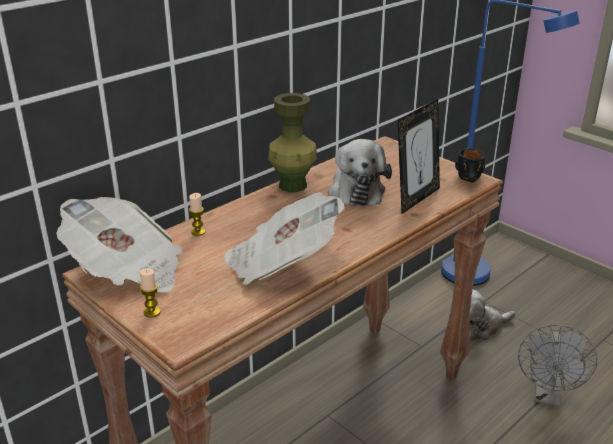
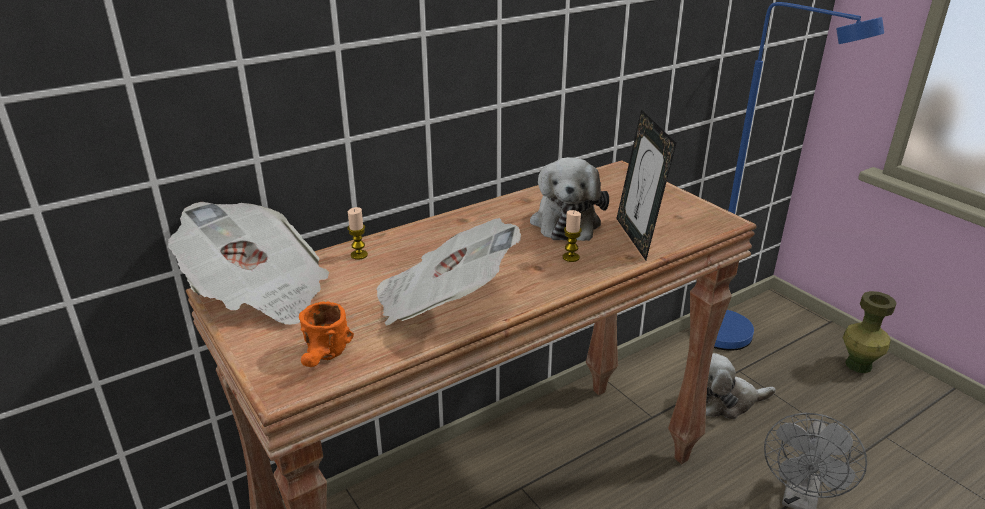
camera: 10 degrees right, 0 degrees up
candle [140,268,161,318] -> candle moved to [563,210,582,262]
green vase [268,93,317,192] -> green vase moved to [842,291,897,373]
picture frame [398,99,440,214] -> picture frame turned 120 degrees clockwise [616,109,676,261]
black mug [455,148,486,183] -> none
none -> orange mug [299,301,354,367]

